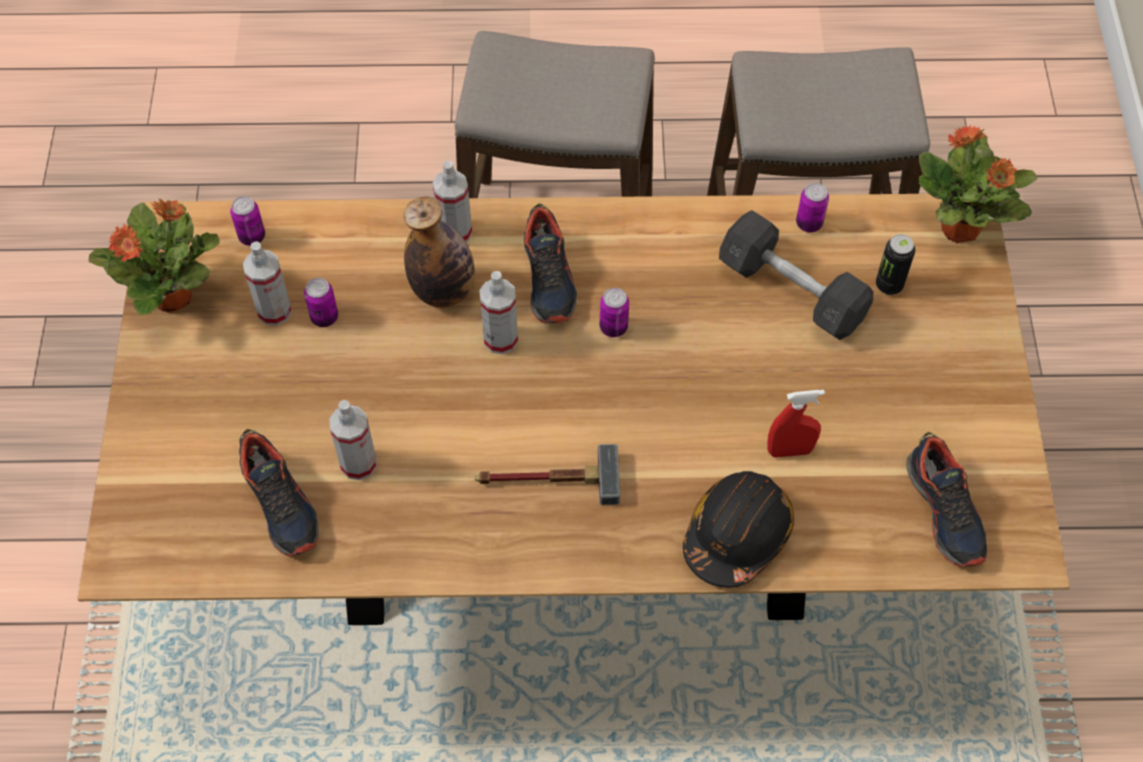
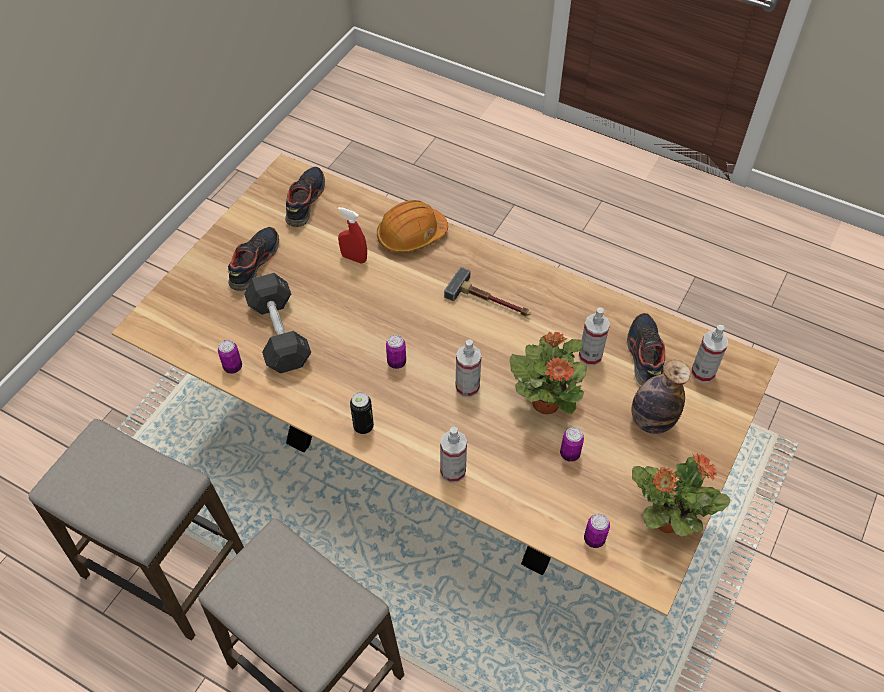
camera: 150 degrees left, 5 degrees down
spray bottle [243,241,292,326] -> spray bottle moved to [691,325,728,383]
bottle [403,196,475,308] -> bottle moved to [632,360,691,434]
shoe [524,203,577,323] -> shoe moved to [228,227,279,291]
black hard hat [683,471,794,588] -> orange hard hat [377,200,448,253]
can [876,234,915,295] -> can moved to [350,392,374,434]
potted plant [919,125,1037,243] -> potted plant moved to [510,332,587,415]

